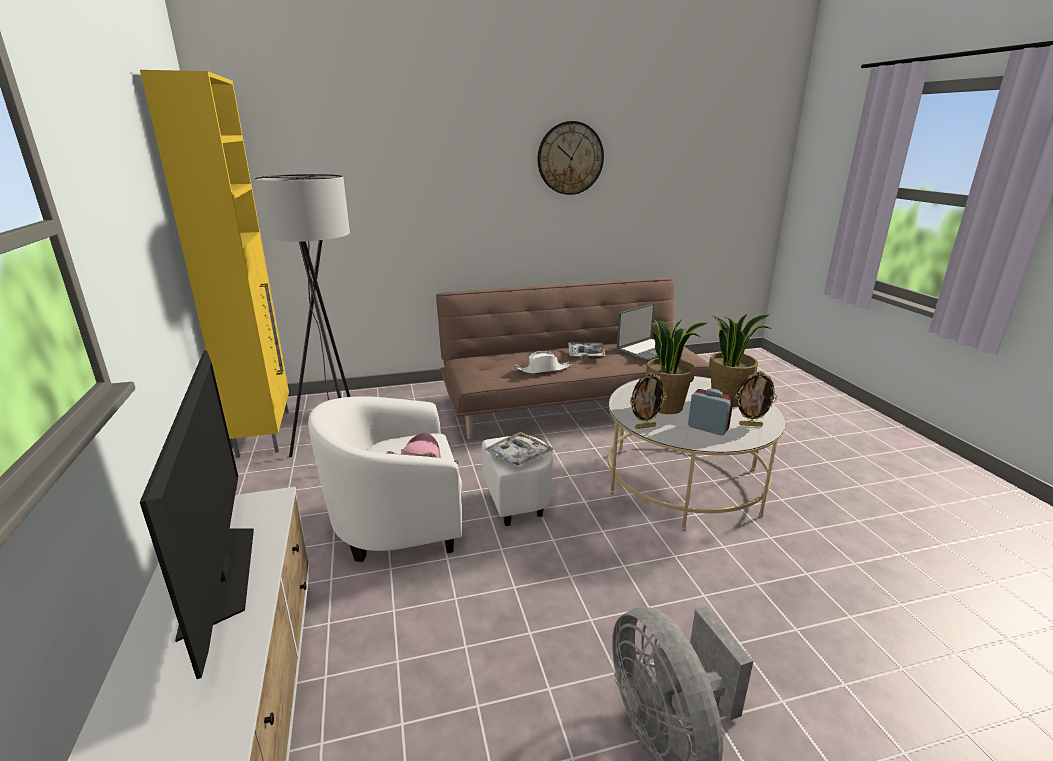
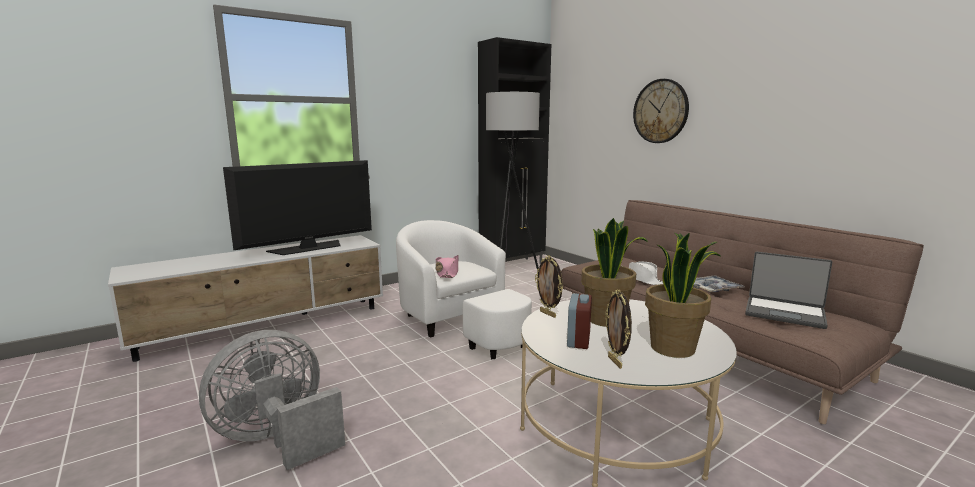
camera: 70 degrees right, 10 degrees down
yellow cabinet [140,70,289,458] -> black cabinet [478,37,551,264]
tray [484,432,553,468] -> none
wall clock [538,121,604,195] -> wall clock moved to [633,79,689,143]

